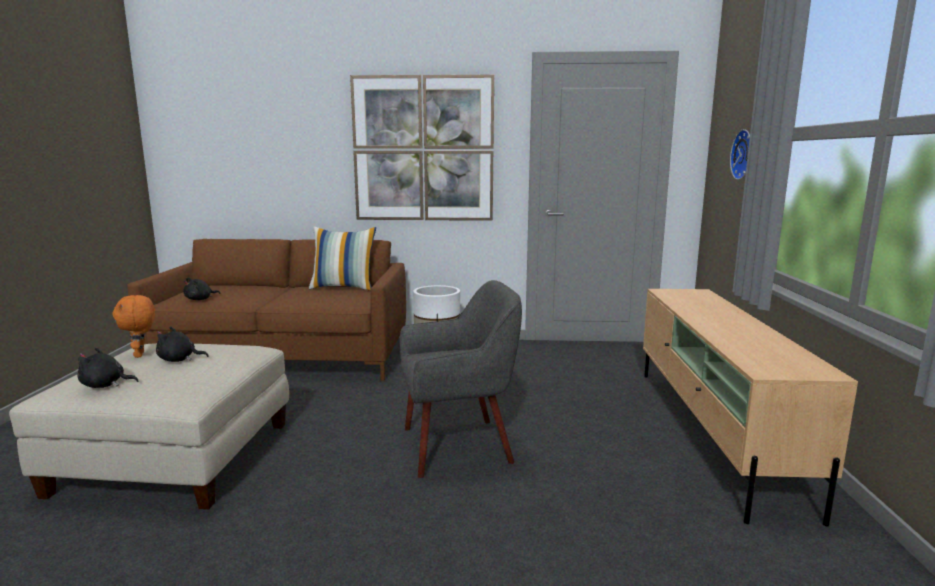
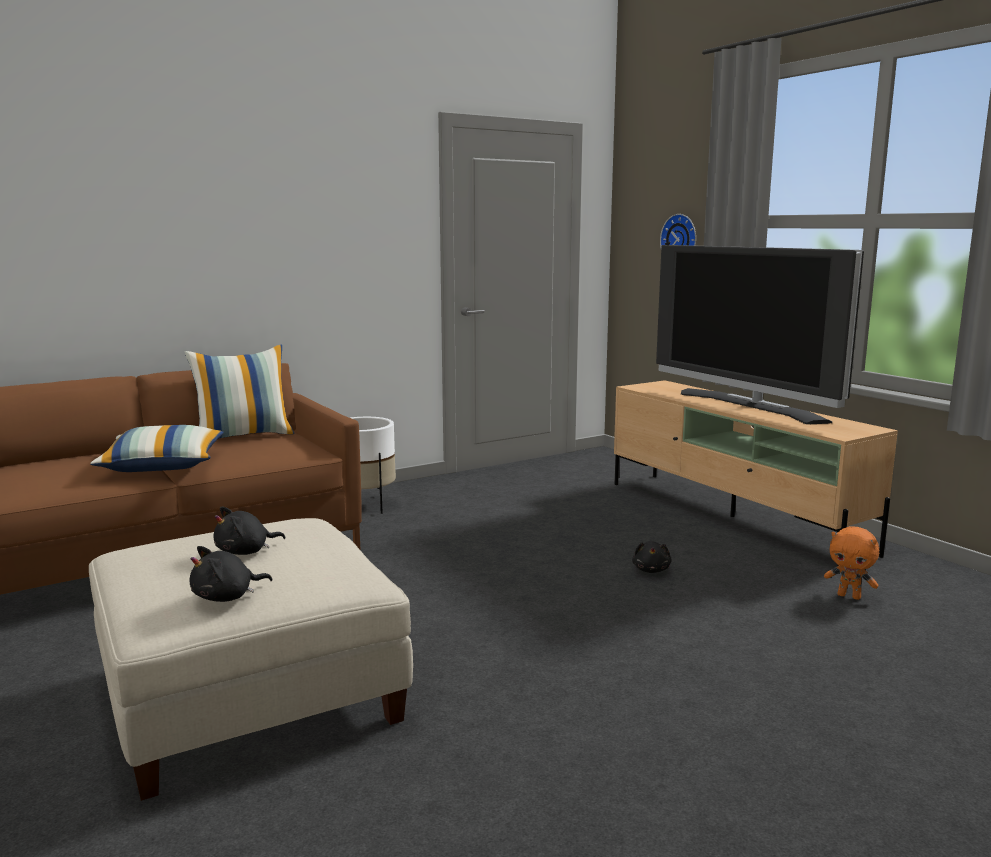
camera: 35 degrees left, 0 degrees up
orange plush toy [112,295,155,358] -> orange plush toy moved to [824,526,879,600]
black plush toy [183,277,221,300] -> black plush toy moved to [632,541,672,573]
picture [350,75,494,221] -> none
grey armchair [400,280,522,478] -> none
none -> pillow [90,425,224,472]
none -> television [656,245,864,424]

